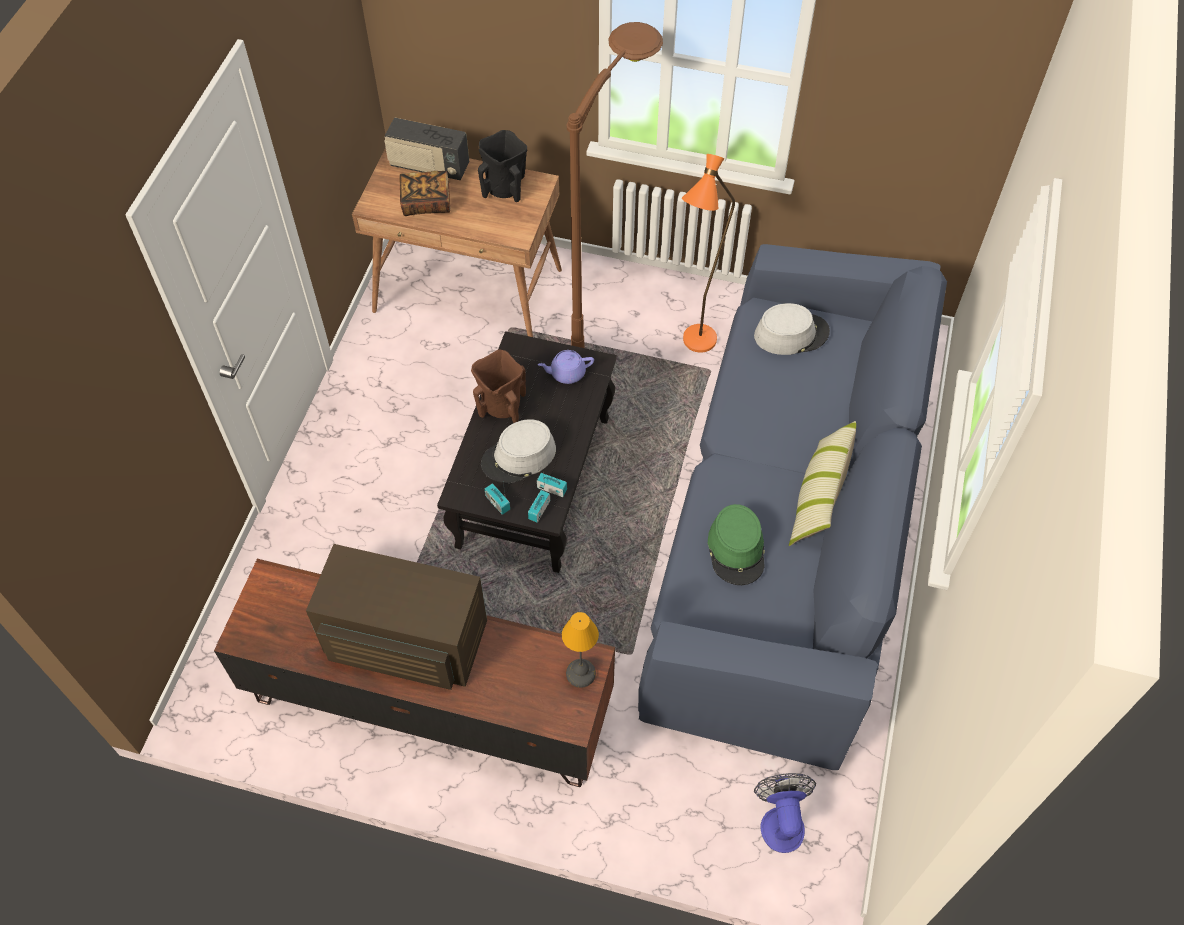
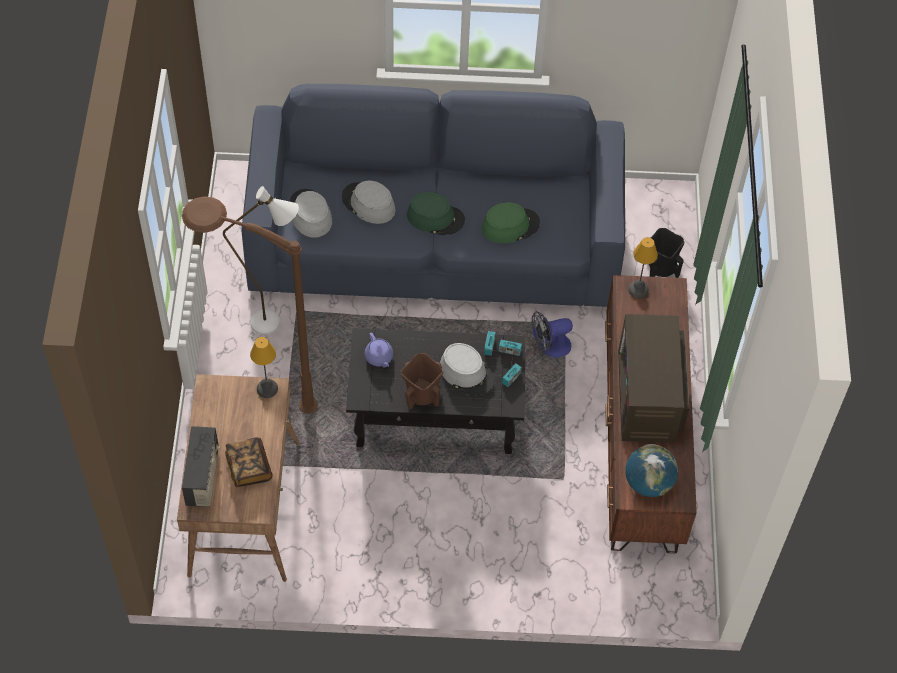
camera: 105 degrees left, 0 degrees up
black vase [478,130,527,202] -> black vase moved to [649,228,684,278]
orange floor lamp [682,154,735,353] -> white floor lamp [223,186,299,335]
fan [754,773,816,853] -> fan moved to [532,311,573,358]
pillow [789,421,856,546] -> none
none -> table lamp [250,337,278,398]
none -> grey hat [342,181,396,224]
none -> green hat [407,192,465,235]
none -> globe [625,444,678,497]

